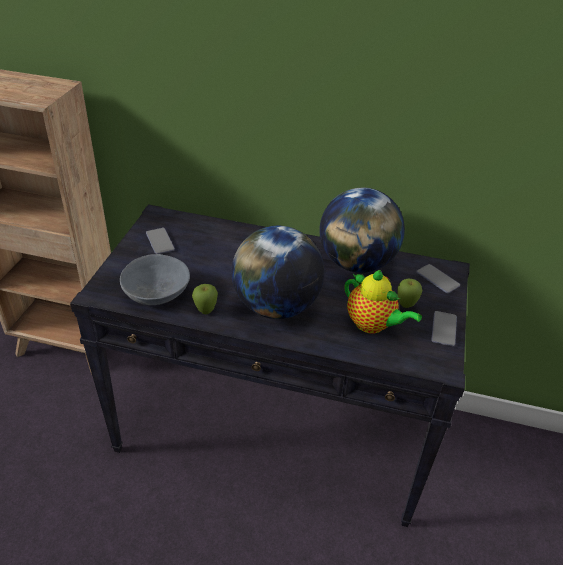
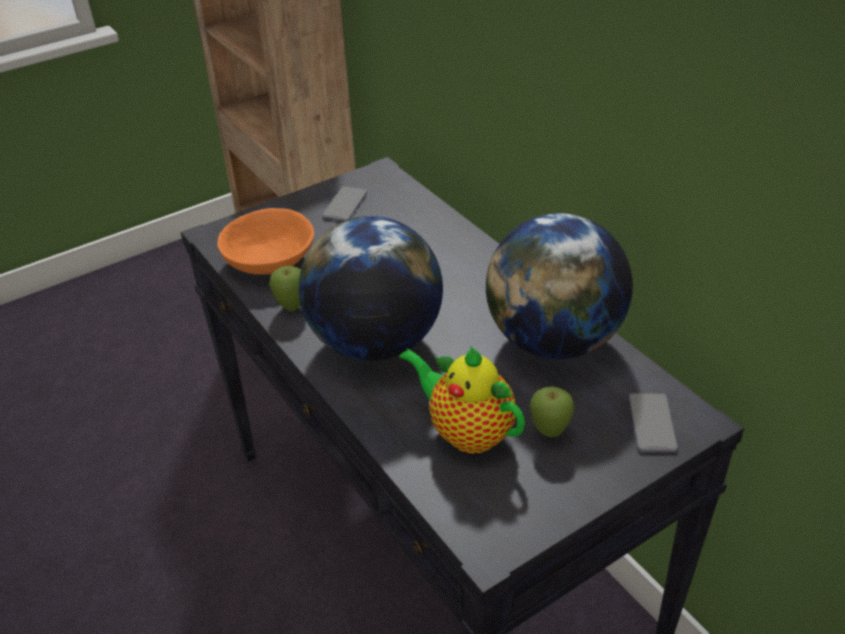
camera: 45 degrees right, 0 degrees up
grey bowl [120,254,190,305] -> orange bowl [217,208,314,275]
teapot [345,270,422,334] -> teapot turned 135 degrees clockwise [399,345,525,454]
phone [431,311,457,346] -> none

